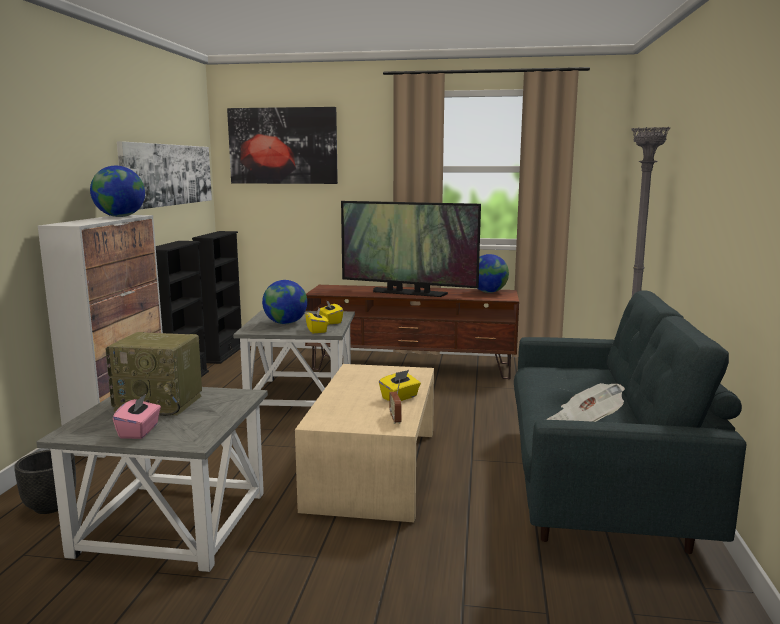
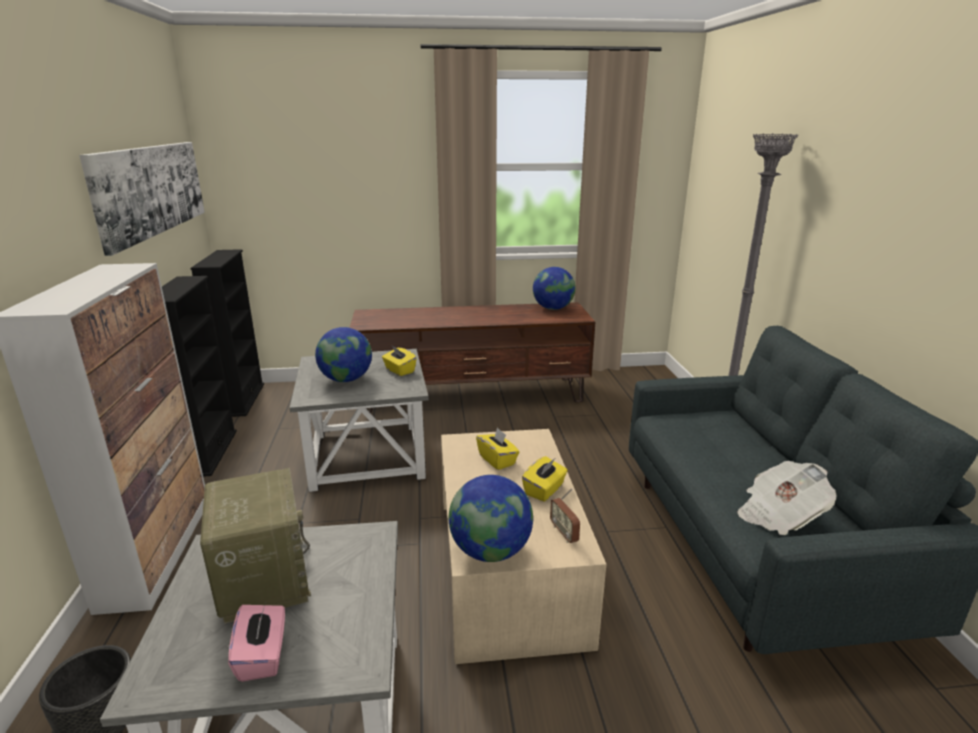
camera: 15 degrees left, 10 degrees up
globe [90,166,145,217] -> globe moved to [449,475,533,562]
radio [105,332,202,416] -> radio turned 105 degrees counterclockwise [200,468,311,624]
picture [227,107,338,184] -> none
yellow tissue box [305,308,329,333] -> yellow tissue box moved to [476,427,519,470]
television [341,201,481,297] -> none

